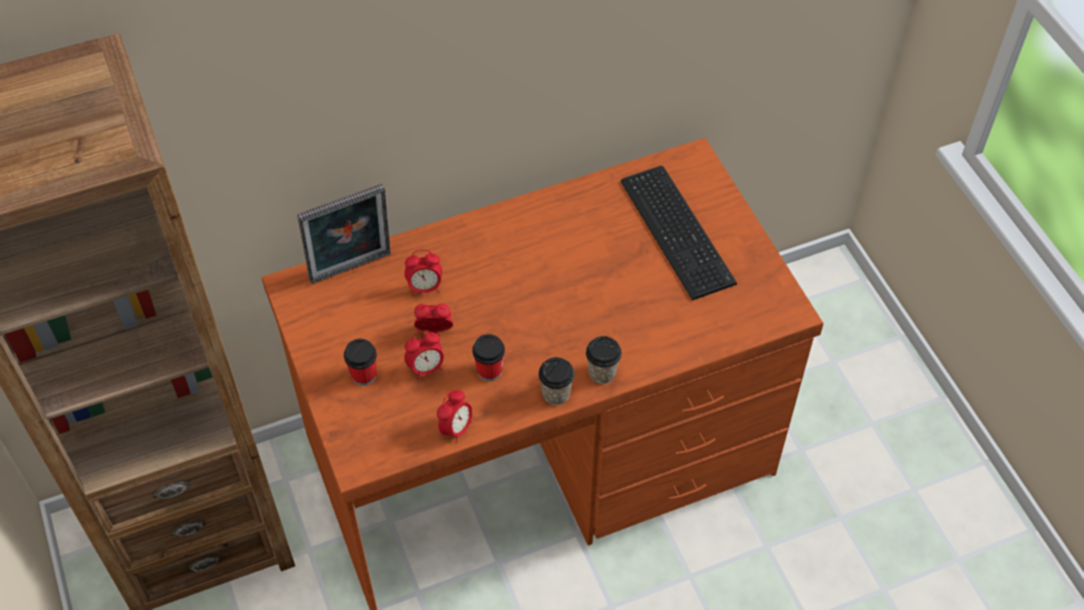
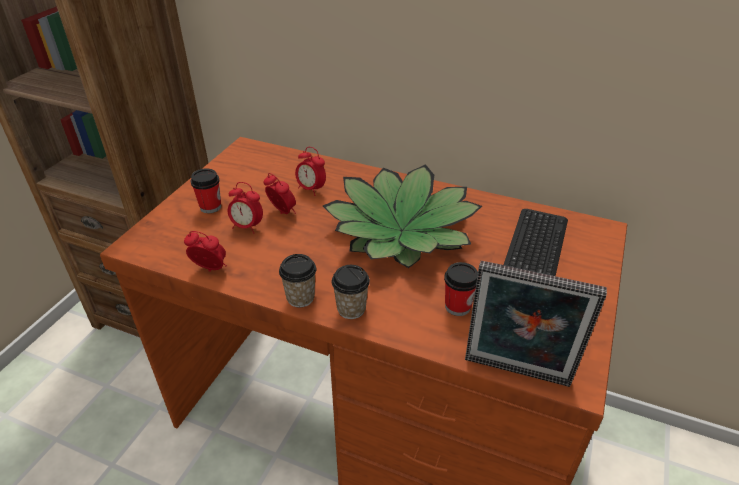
camera: 45 degrees right, 15 degrees down
picture frame [297,184,391,284] -> picture frame moved to [465,261,607,387]
alarm clock [437,390,472,443] -> alarm clock turned 150 degrees counterclockwise [184,231,227,272]
cup [472,334,505,381] -> cup moved to [444,262,478,316]
none -> potted plant [323,164,482,268]

